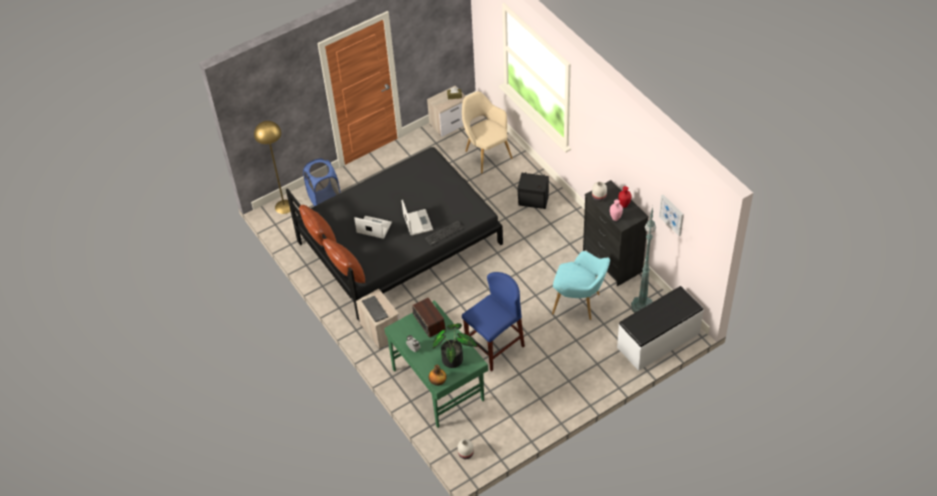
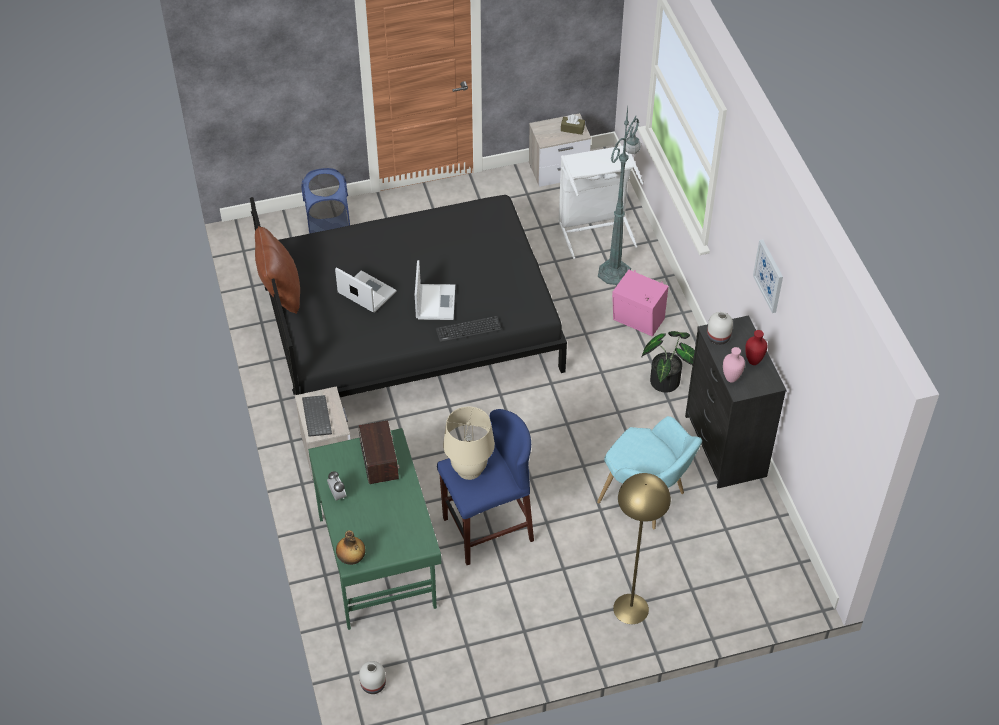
camera: 15 degrees right, 0 degrees up
yellow floor lamp [254,121,291,214] -> yellow floor lamp moved to [613,473,671,624]
brown pillow [323,238,365,283] -> none
potted plant [433,323,478,368] -> potted plant moved to [642,331,695,393]
beige armchair [462,91,513,174] -> white laundry basket [558,145,644,259]
black speaker [517,172,549,209] -> pink speaker [612,270,669,336]
white bench [617,286,704,371] -> none
green floor lamp [631,206,656,312] -> green floor lamp moved to [598,107,641,285]
picture [659,195,684,236] -> picture moved to [753,239,783,313]
none -> beige table lamp [443,407,495,480]

